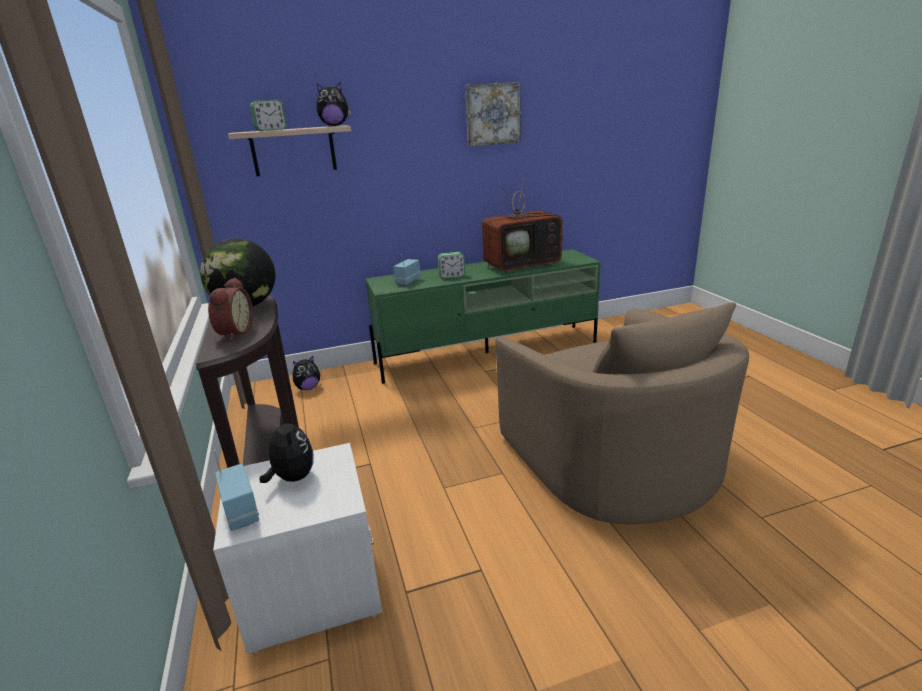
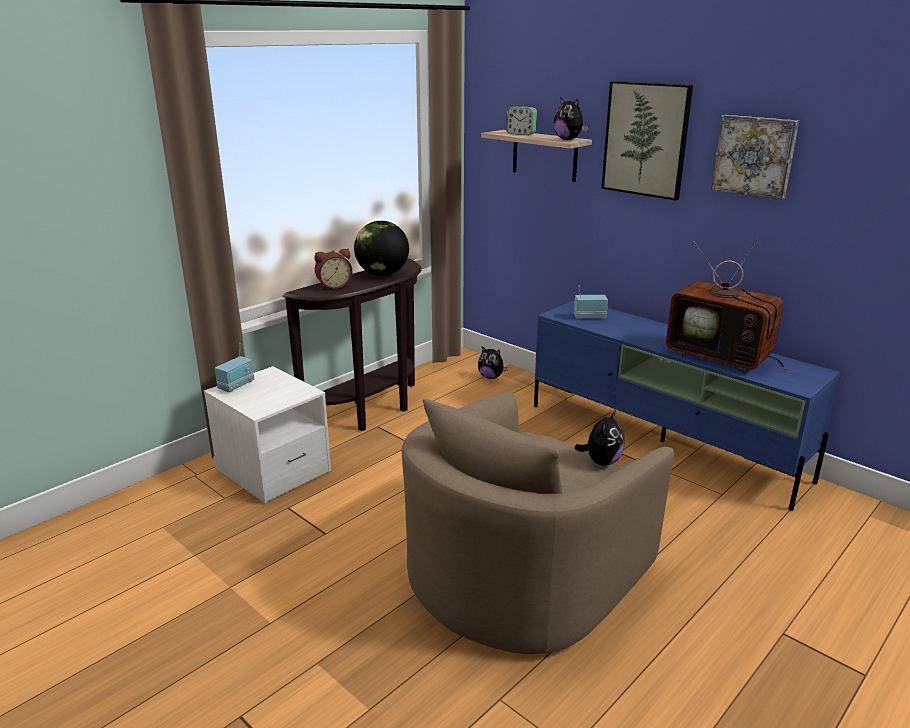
camera: 60 degrees right, 0 degrees up
plush toy [260,414,314,483] -> plush toy moved to [575,410,625,466]
green tv stand [365,249,601,384] -> blue tv stand [534,300,840,511]
alarm clock [438,252,465,279] -> none
none -> picture [601,81,693,201]

